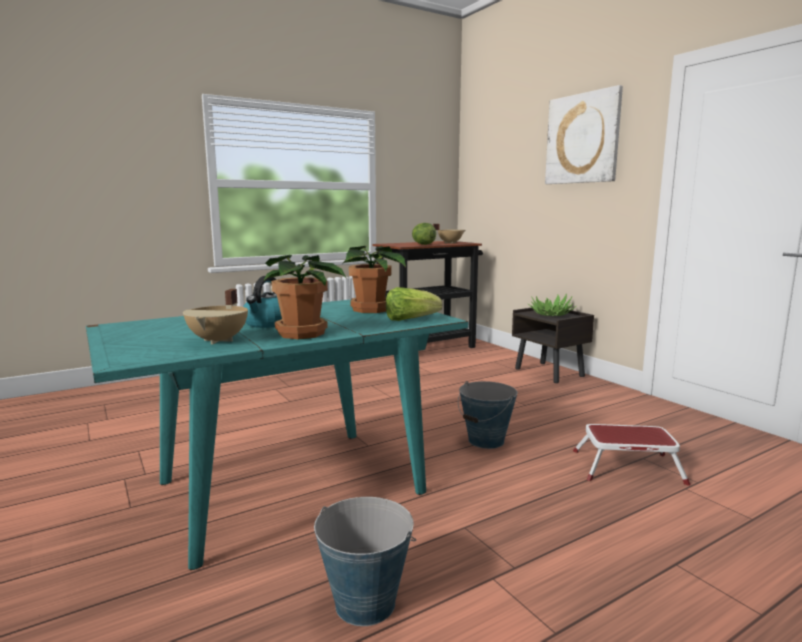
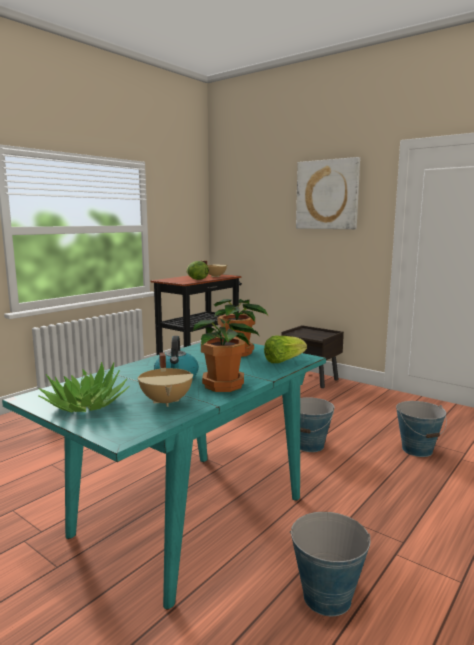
camera: 20 degrees left, 0 degrees up
potted plant [527,293,576,316] -> potted plant moved to [39,362,130,413]
red step ladder [573,424,691,486] -> bucket [396,401,447,457]

